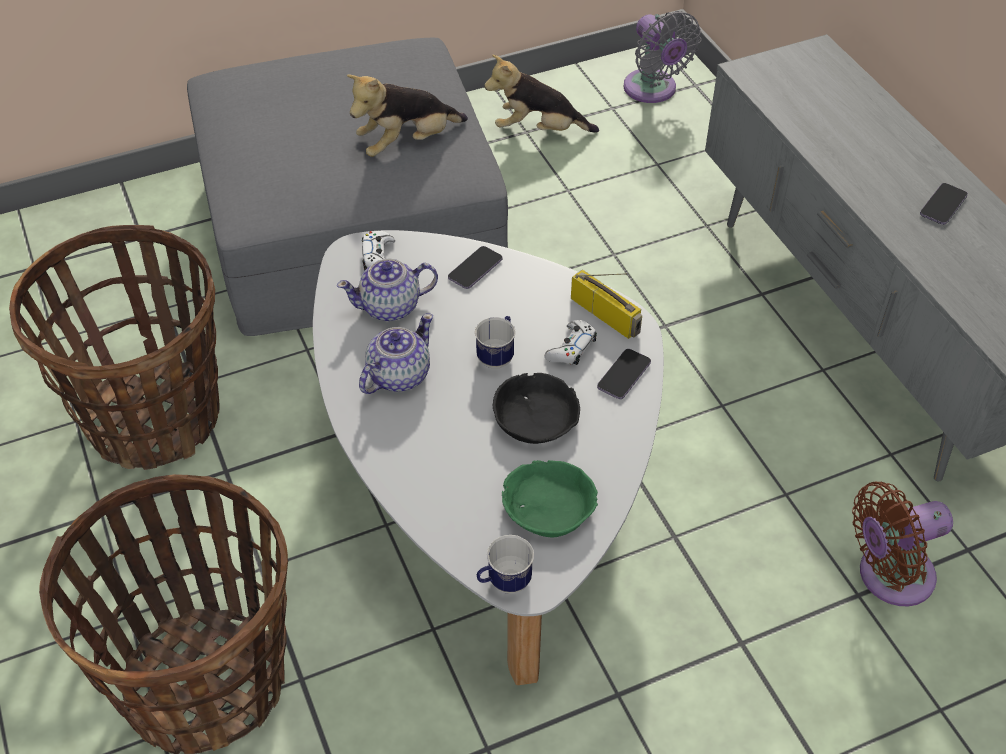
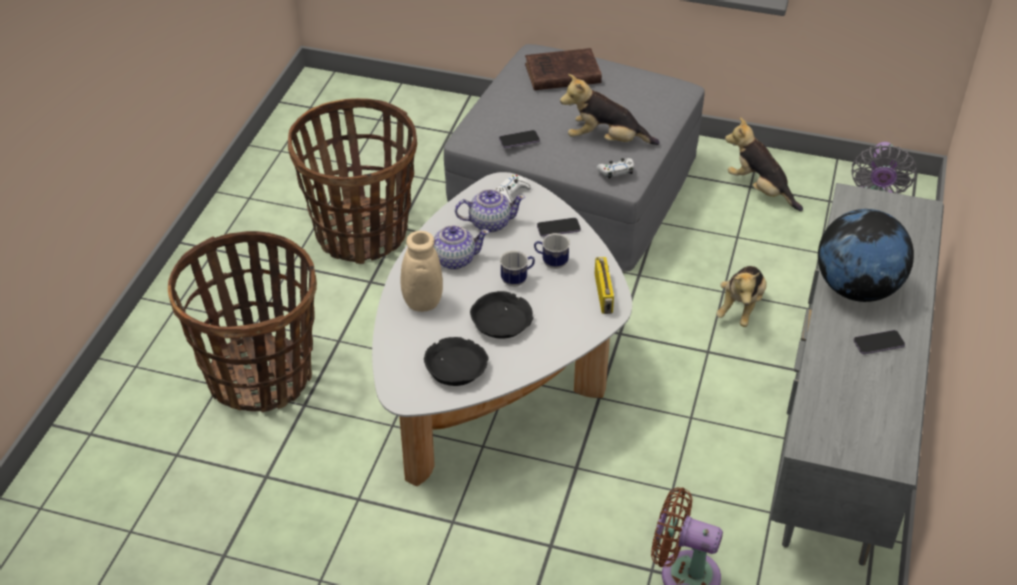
camera: 40 degrees right, 5 degrees down
teapot [336,258,438,321] -> teapot turned 150 degrees clockwise [455,189,525,232]
mug [477,535,534,594] -> mug moved to [534,233,570,269]
green bowl [502,460,598,537] -> black bowl [424,337,489,386]
white game controller [545,320,597,365] -> white game controller moved to [596,158,634,179]
phone [597,349,651,399] -> phone moved to [499,130,540,148]
none -> beige vase [385,231,443,312]
none -> brown book [525,48,602,90]
none -> plush toy [716,266,767,327]
none -> globe [818,209,914,302]

